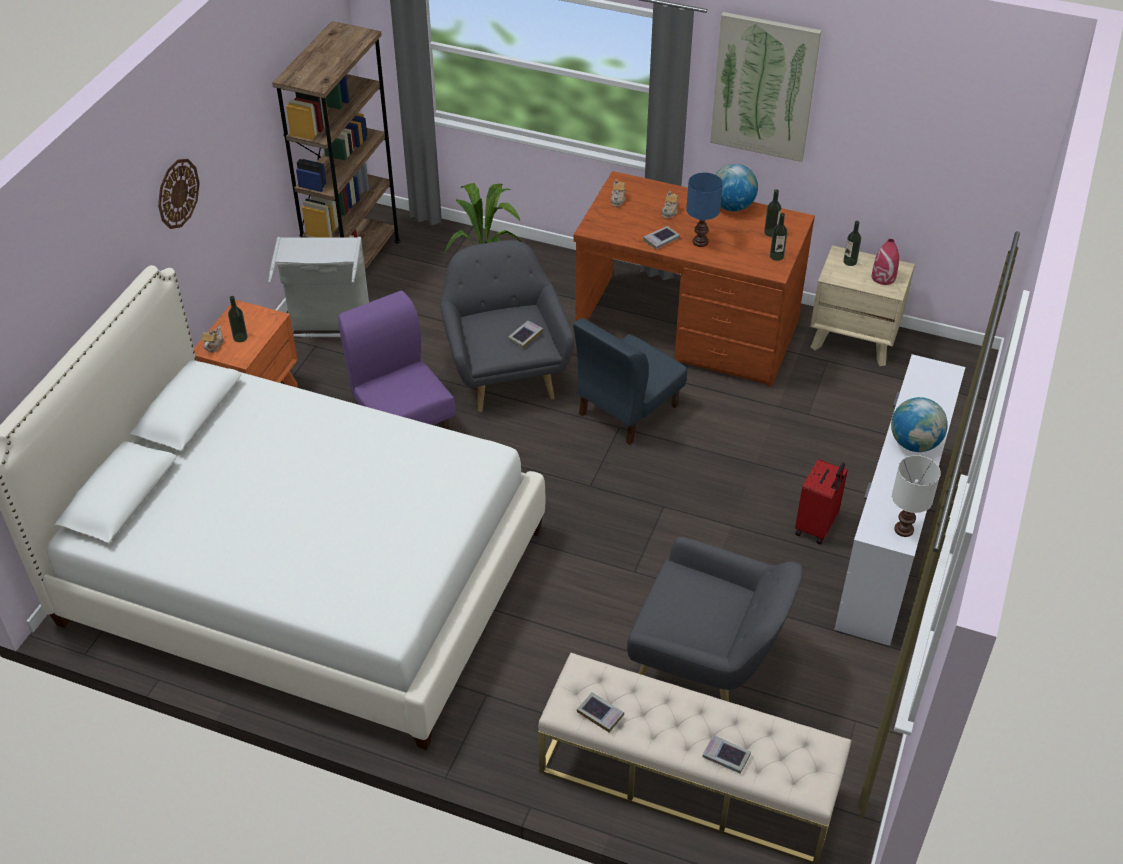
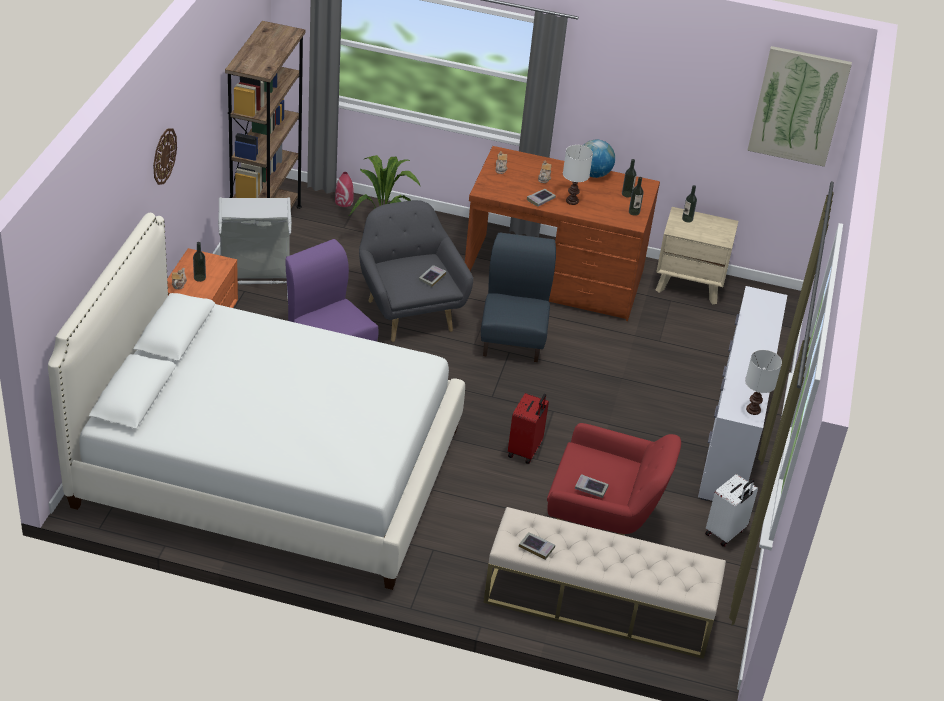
camera: 10 degrees left, 5 degrees down
blue chair [573,318,687,445] -> blue chair turned 150 degrees clockwise [481,233,556,362]
grey armchair [627,537,803,702] -> red armchair [547,423,681,536]
blue table lamp [686,172,723,247] -> white table lamp [563,145,593,205]
book [703,735,751,774] -> book moved to [575,474,609,498]
picture [710,12,822,162] -> picture moved to [747,46,852,167]
red suitcase [795,459,848,544] -> red suitcase moved to [508,393,549,464]
red vase [872,239,899,285] -> red vase moved to [335,172,354,207]
globe [891,397,948,452] -> none
none -> white suitcase [705,474,758,547]

